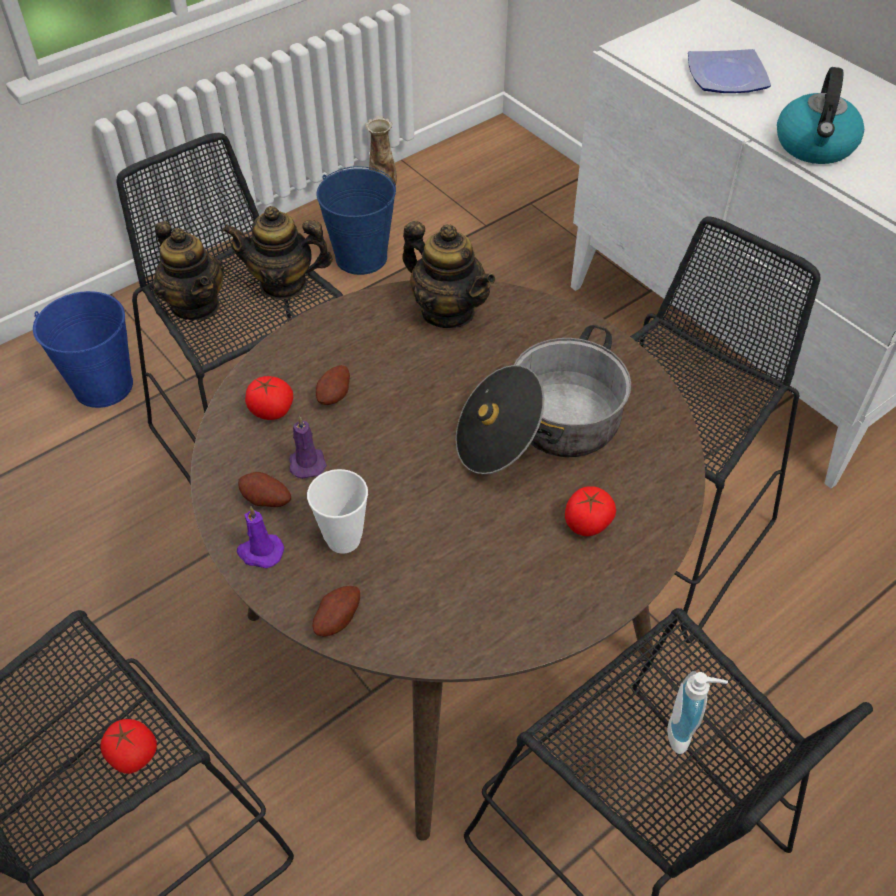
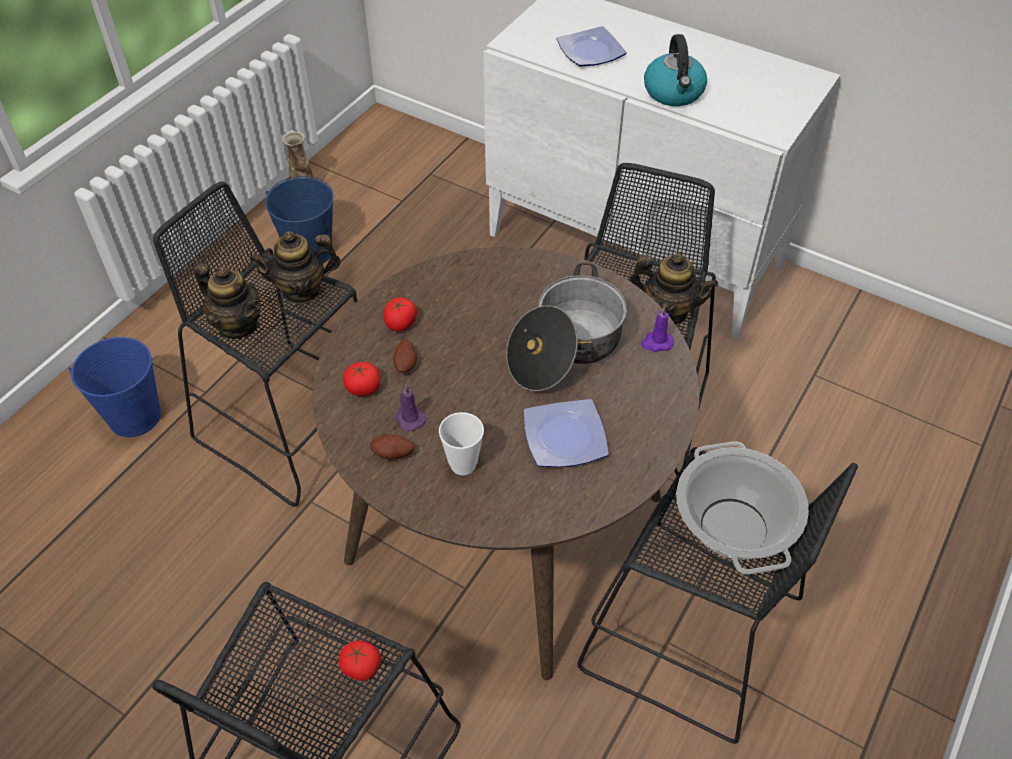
camera: 20 degrees left, 0 degrees up
purple candle [237,506,284,568] -> purple candle moved to [641,306,674,352]
potato [312,586,360,636] -> none
teapot [402,221,495,328] -> teapot moved to [628,253,718,324]
tomato [565,486,616,536] -> tomato moved to [383,297,417,332]
soap dispenser [667,671,728,754] -> cooking pot [677,442,809,574]
none -> plate [524,399,609,467]

